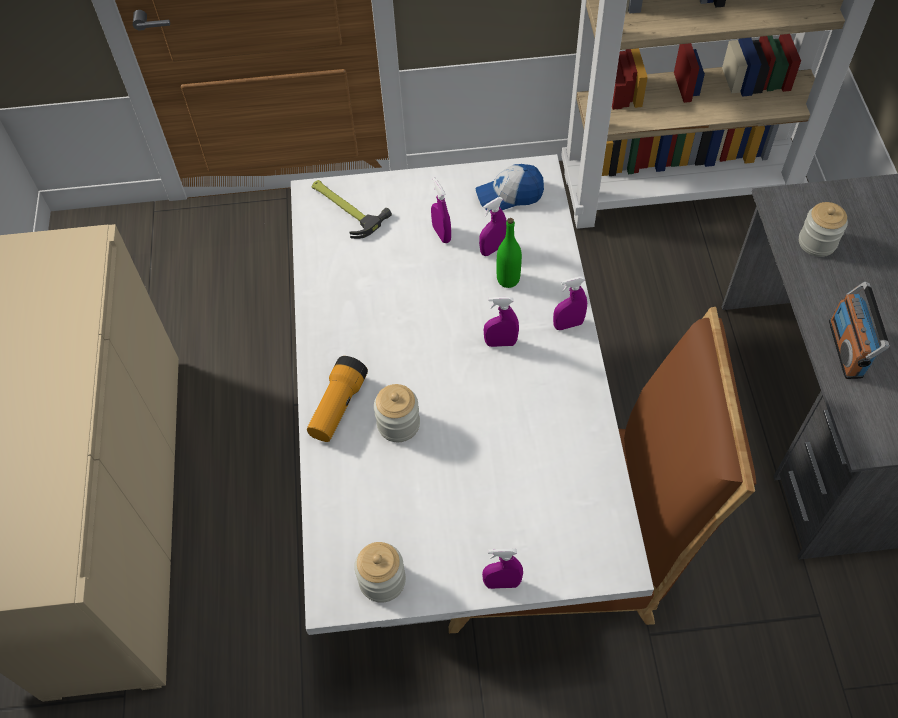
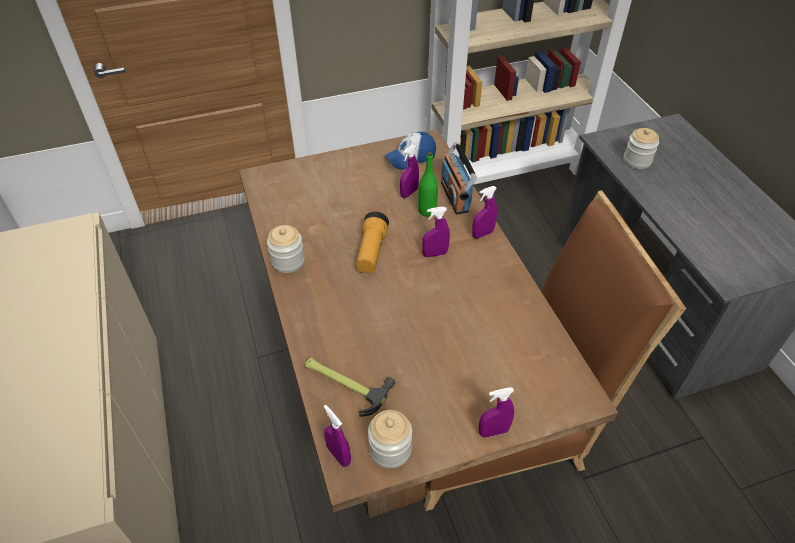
camera: 15 degrees left, 10 degrees down
white dining table [291,154,654,635] -> brown dining table [239,129,618,518]
flashlight [307,356,368,442] -> flashlight moved to [356,211,389,273]
hammer [312,180,392,239] -> hammer moved to [305,358,396,417]
jar [374,384,420,442] -> jar moved to [267,225,305,273]
purple spray bottle [431,177,451,243] -> purple spray bottle moved to [323,405,351,467]
radio [829,282,890,379] -> radio moved to [441,142,477,214]

